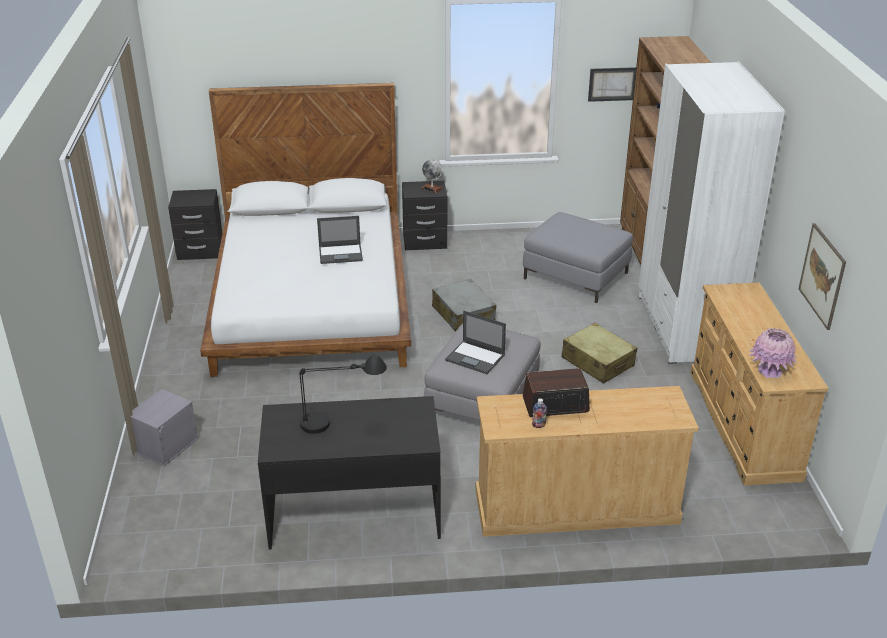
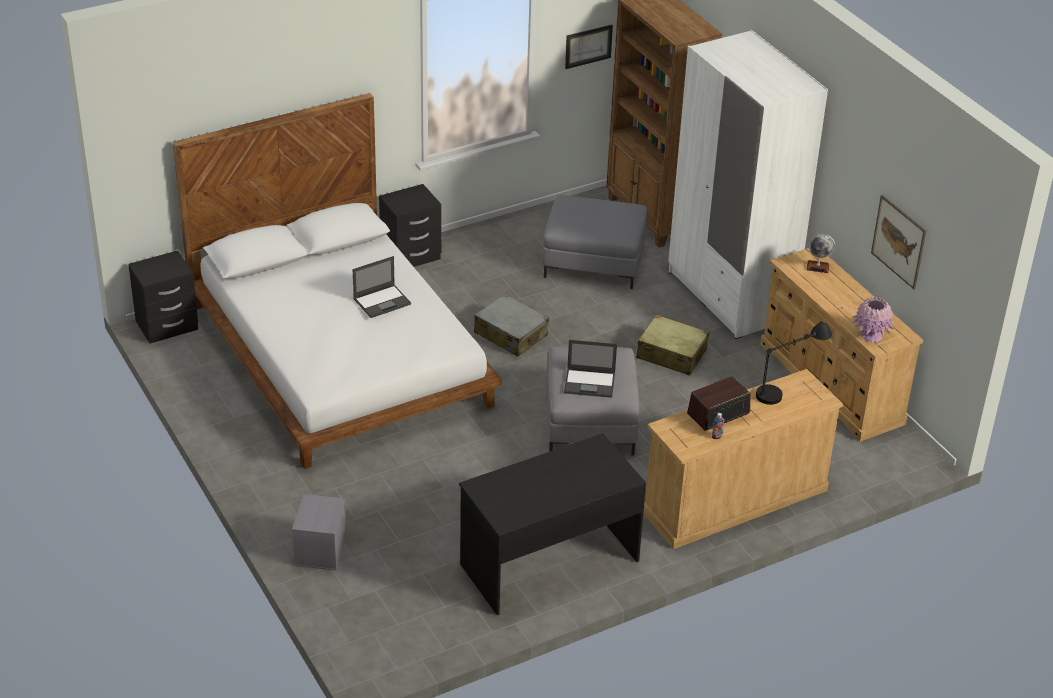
camera: 25 degrees left, 5 degrees up
black table lamp [300,355,387,434] -> black table lamp moved to [756,322,832,405]
globe [421,159,443,193] -> globe moved to [806,234,835,273]

